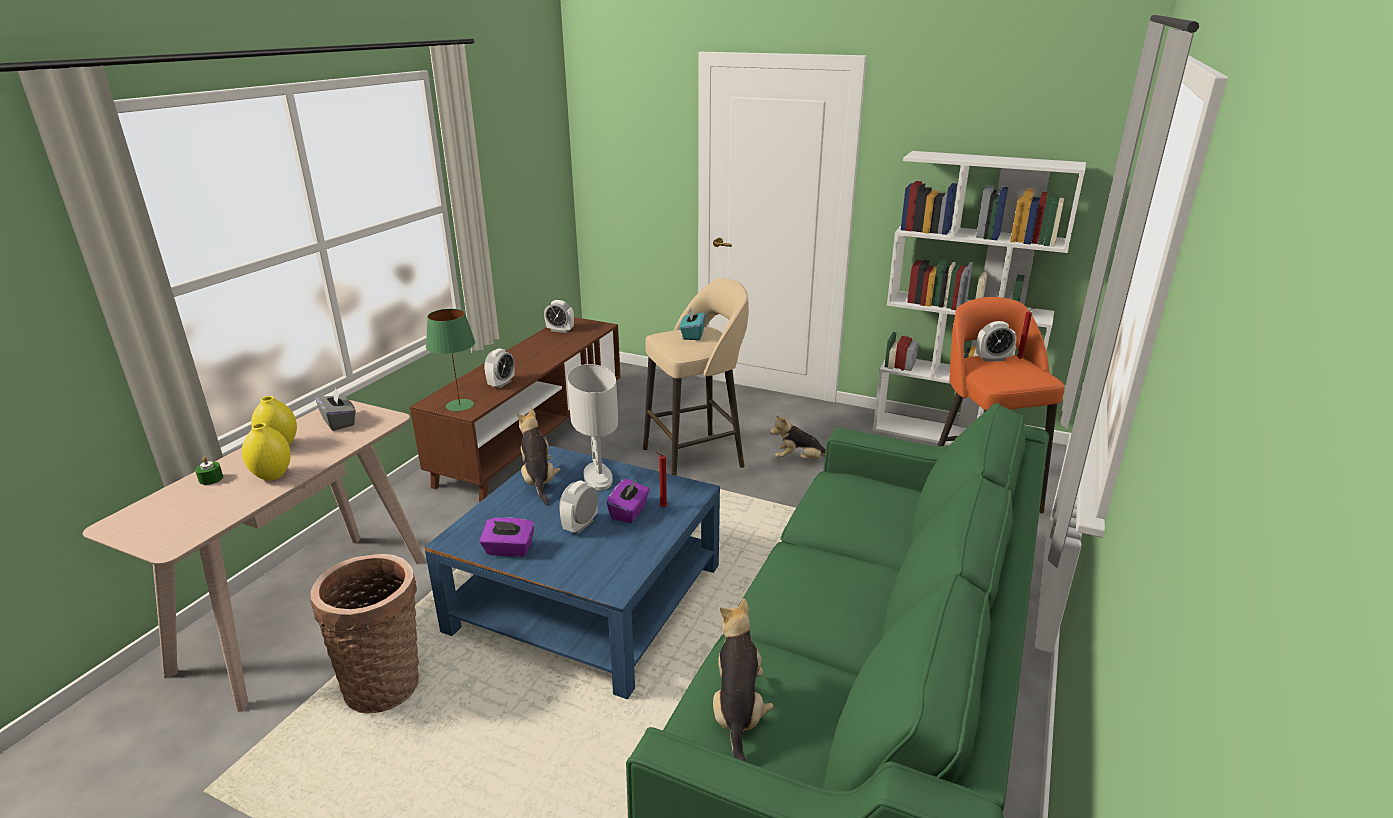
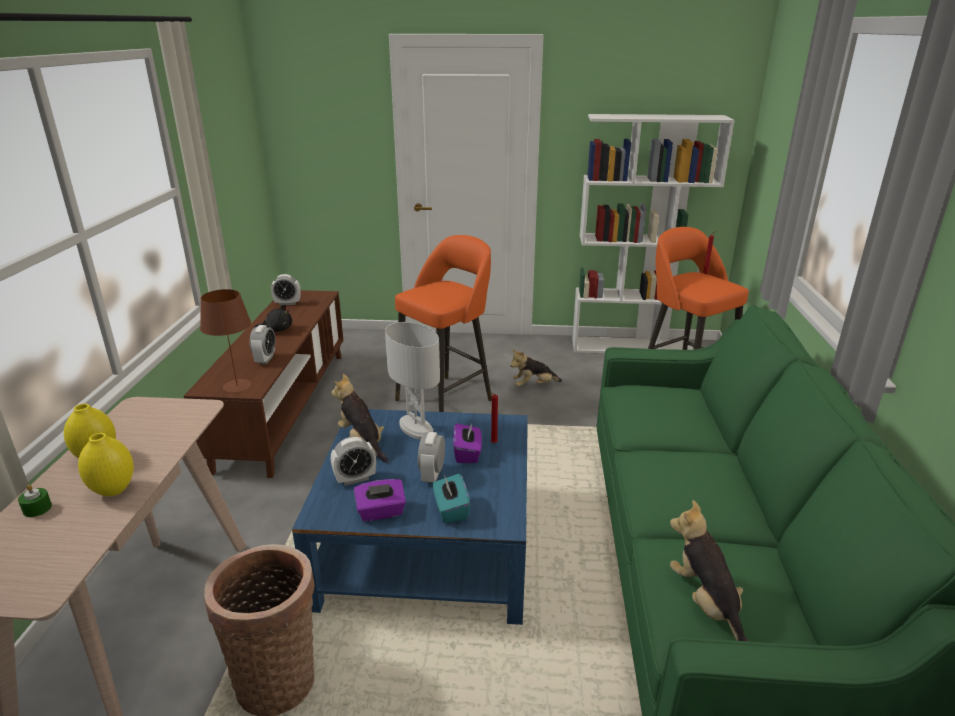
camera: 20 degrees left, 0 degrees up
grey tissue box [315,387,356,431] -> none
green table lamp [426,309,475,411] -> brown table lamp [200,289,252,393]
beige stool [643,278,749,476] -> orange stool [395,235,492,412]
turquoise tissue box [680,307,706,340] -> turquoise tissue box moved to [433,474,470,523]
alarm clock [976,321,1017,362] -> alarm clock moved to [331,437,376,486]
none -> black plush toy [254,305,292,332]

